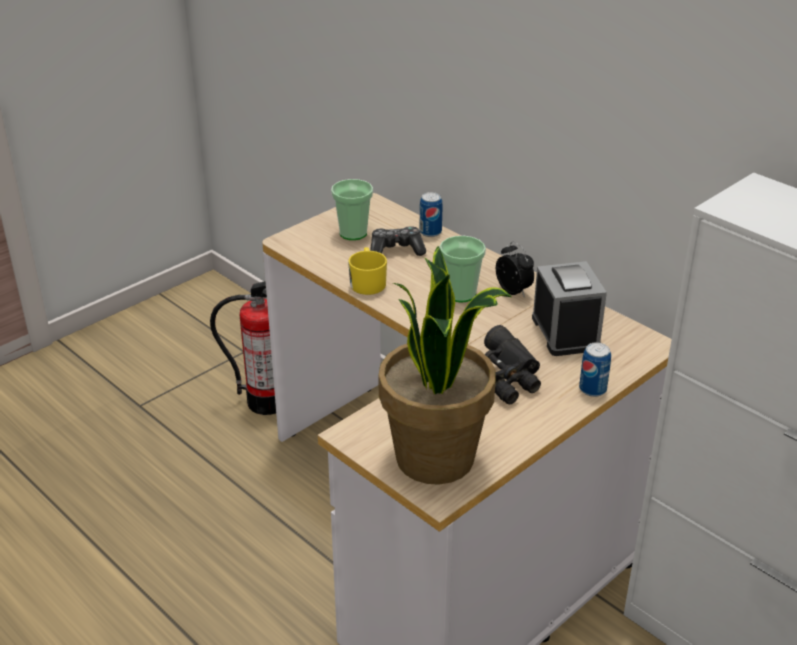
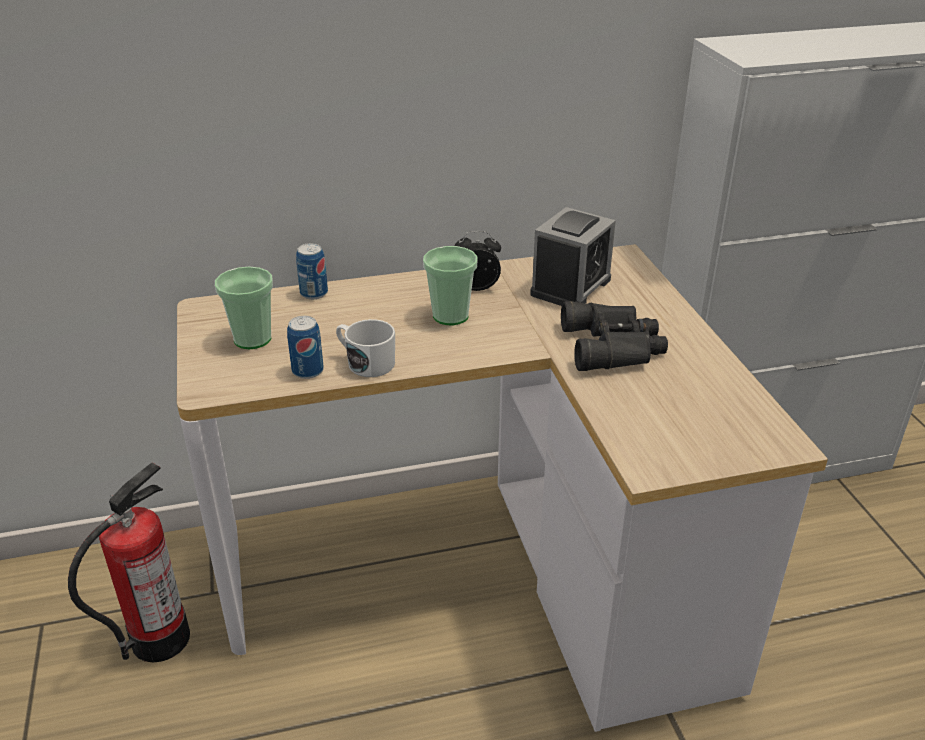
camera: 60 degrees left, 0 degrees up
yellow mug [348,247,387,295] -> white mug [336,319,395,377]
game controller [370,226,426,256] -> none
potted plant [378,246,512,485] -> none
alarm clock [532,261,607,356] -> alarm clock turned 105 degrees clockwise [530,207,616,306]
can [579,342,611,397] -> can moved to [287,316,324,379]

